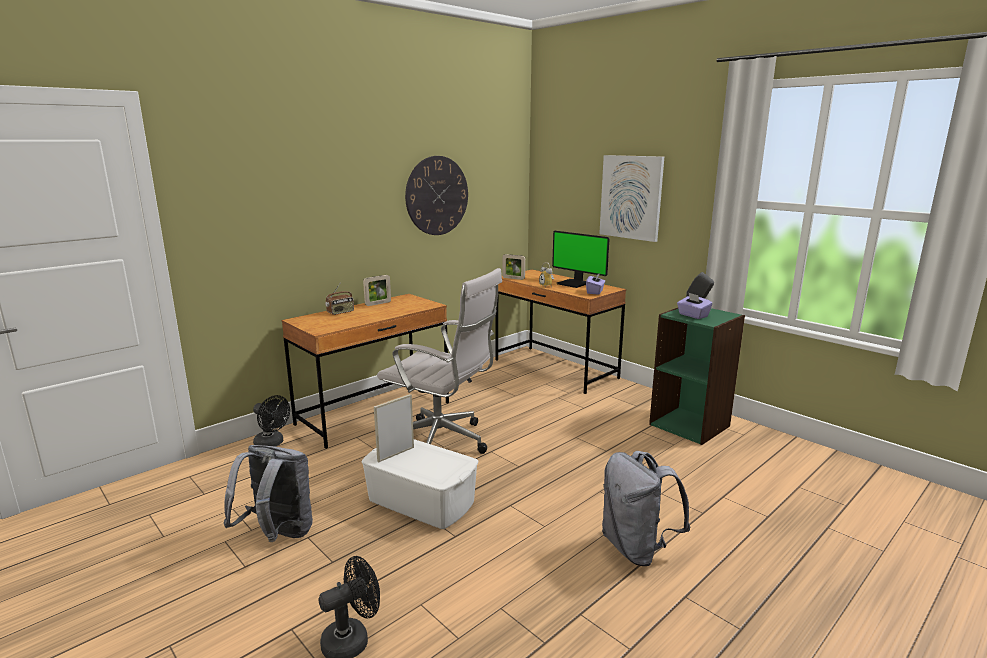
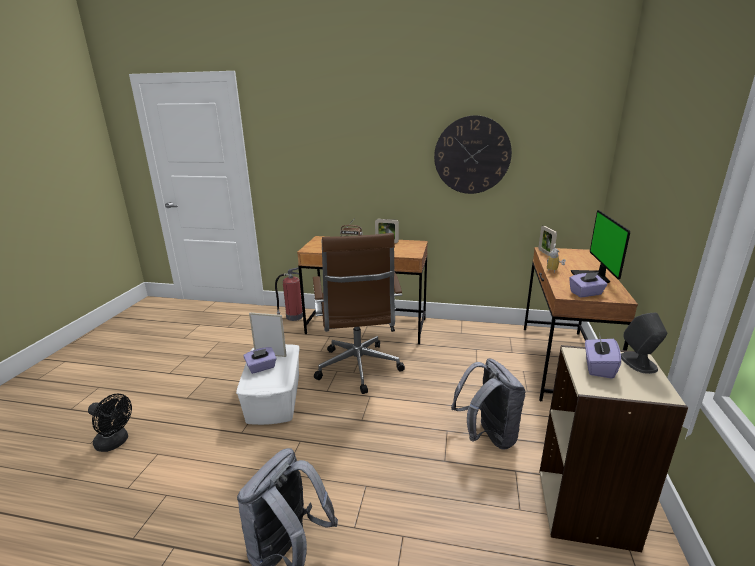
camera: 55 degrees right, 5 degrees up
grey backpack [224,445,313,542] -> grey backpack moved to [451,358,526,450]
black fan [253,395,290,447] -> fire extinguisher [275,267,303,321]
white office chair [377,268,502,454] -> brown office chair [313,233,405,394]
picture [599,155,664,242] -> none
green bookcase [649,308,745,445] -> beige bookcase [539,345,688,552]
none -> purple tissue box [243,347,277,374]

